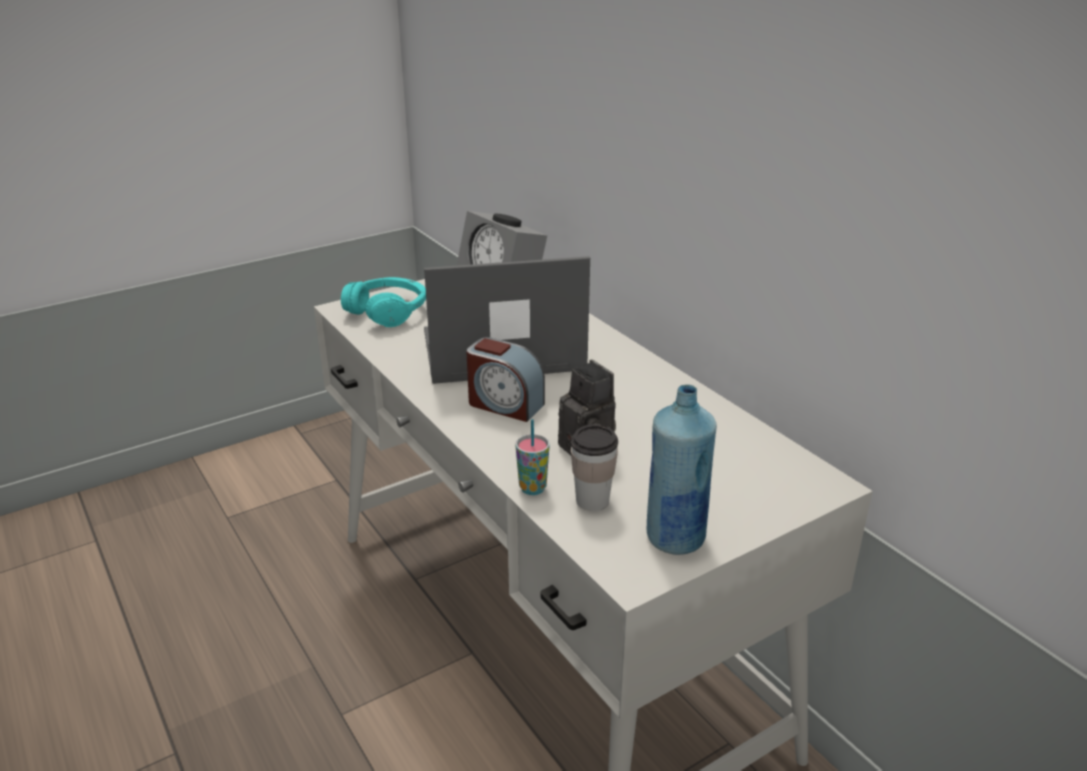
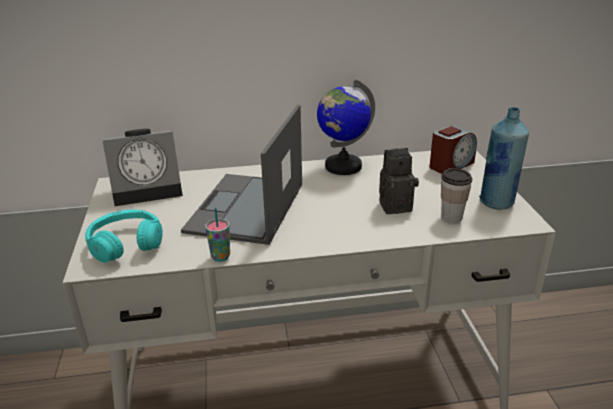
camera: 65 degrees left, 0 degrees up
alarm clock [466,337,545,422] -> alarm clock moved to [429,125,477,174]
cup [516,419,550,495] -> cup moved to [205,208,230,262]
none -> globe [317,79,375,175]

